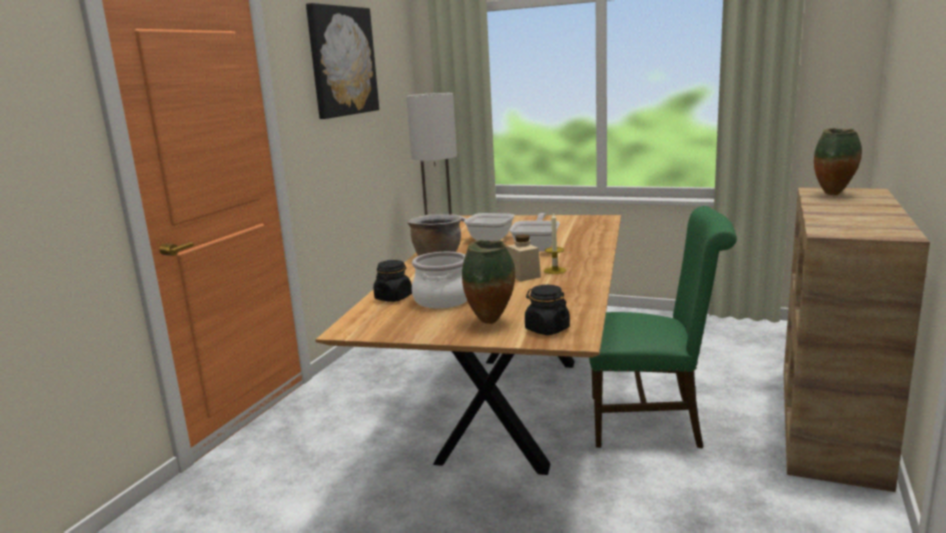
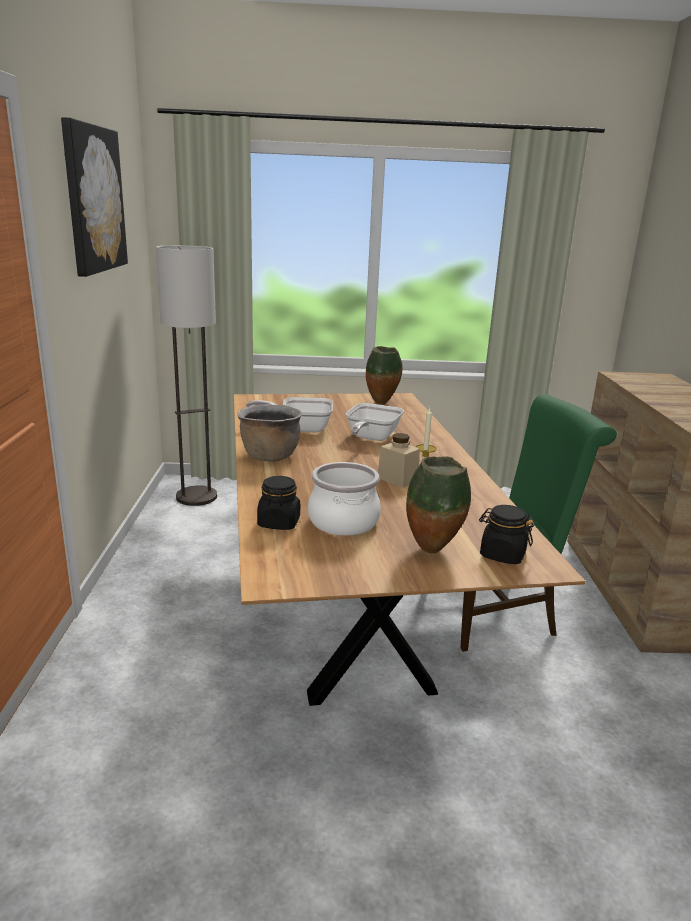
camera: 25 degrees left, 5 degrees up
frying pan [510,213,560,252] -> frying pan turned 150 degrees counterclockwise [346,403,404,441]
vase [814,128,862,195] -> vase moved to [366,346,403,405]

